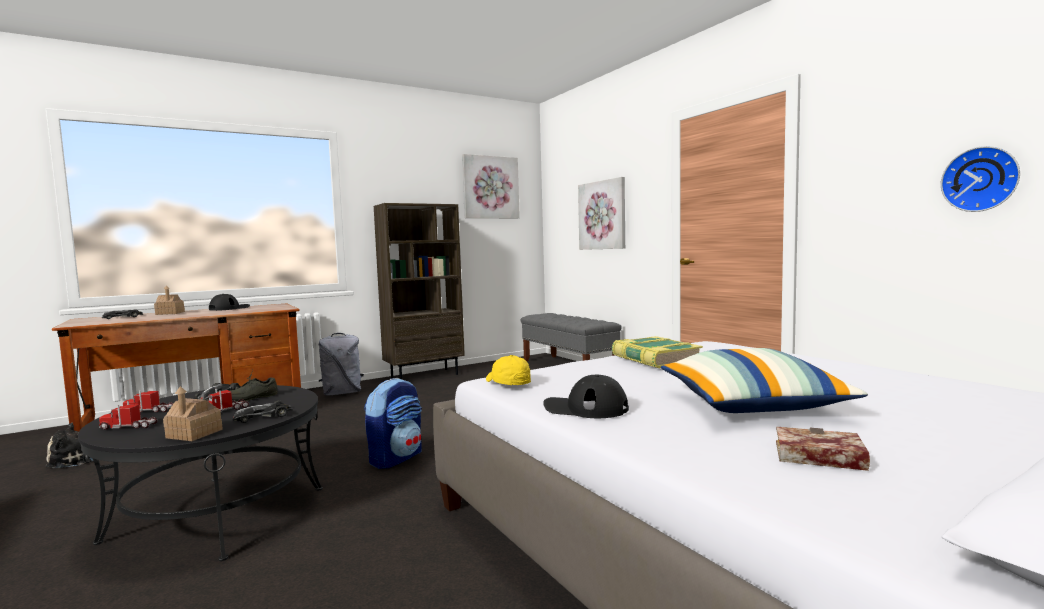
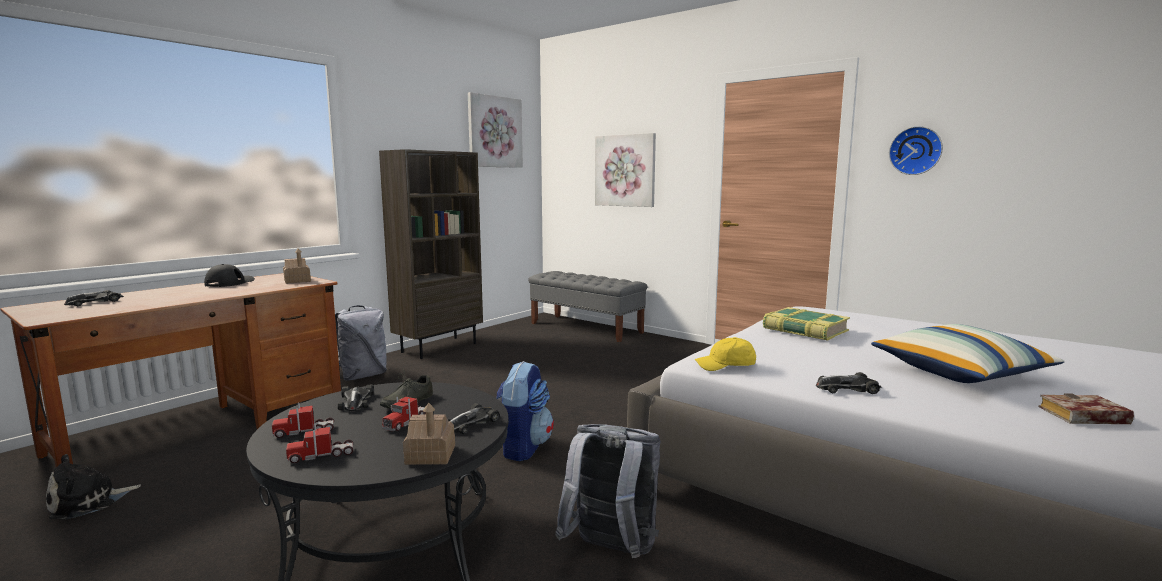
camera: 20 degrees left, 5 degrees up
toy house [154,285,185,315] -> toy house moved to [283,248,311,284]
yellow cap [486,355,531,385] -> yellow cap turned 45 degrees counterclockwise [695,337,756,371]
black cap [543,375,629,418] -> toy car [816,372,882,394]
wall clock [941,146,1020,212] -> wall clock moved to [889,126,943,175]
none -> grey backpack [555,424,661,558]

